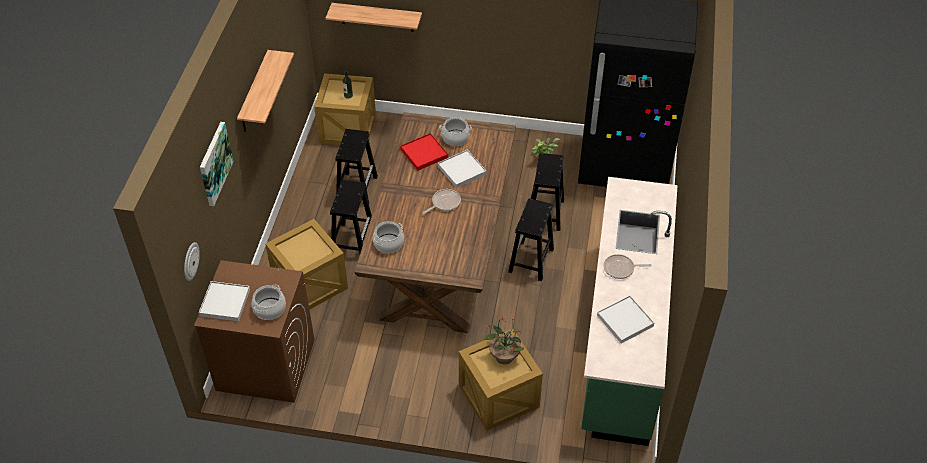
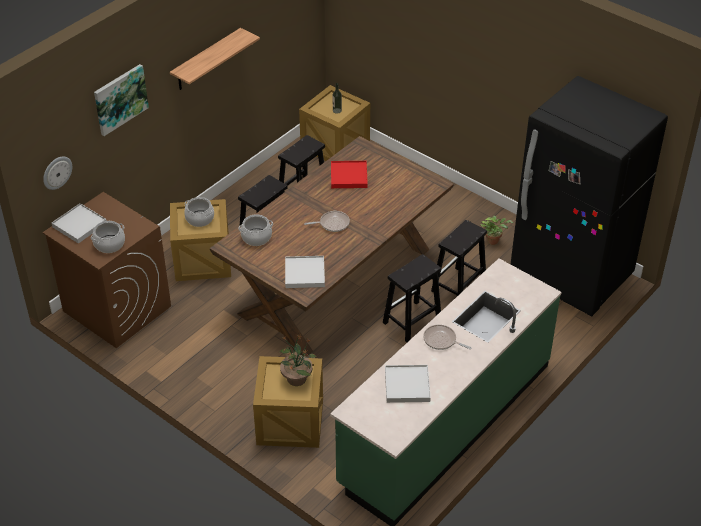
camera: 30 degrees right, 5 degrees down
shelf [326,3,422,32] -> none
white tray [438,149,487,188] -> white tray moved to [285,256,325,288]
cooking pot [440,117,472,146] -> cooking pot moved to [184,197,214,227]

